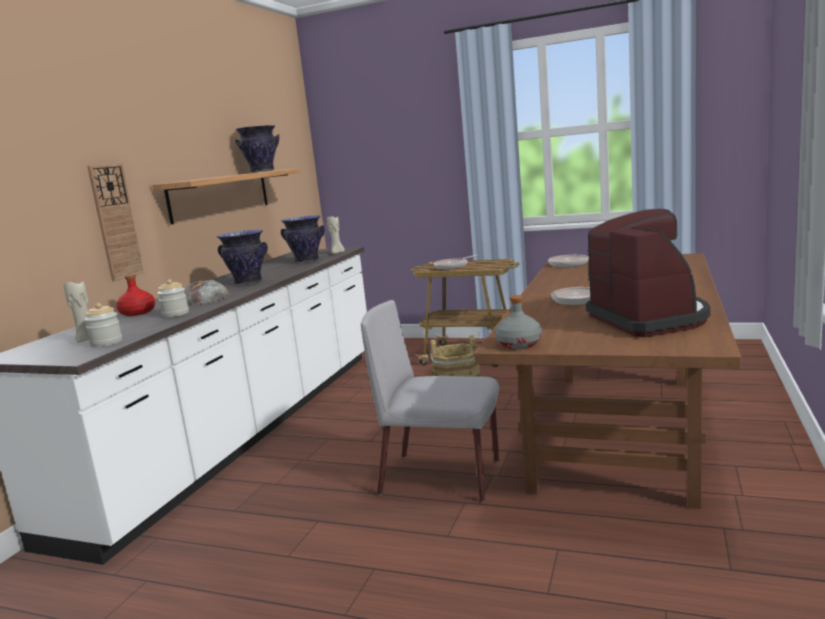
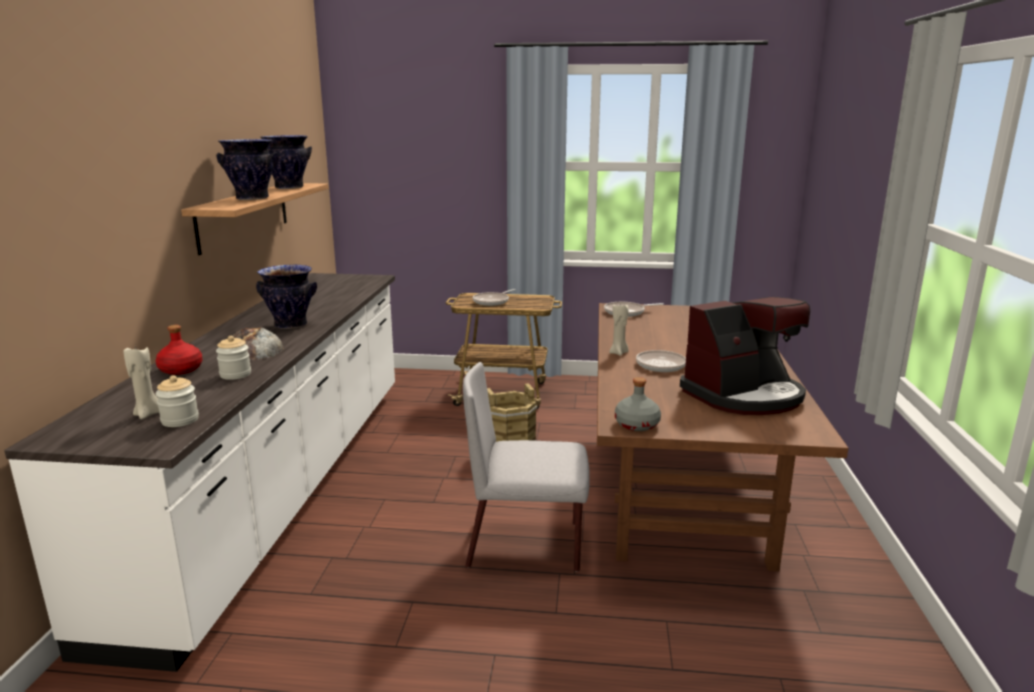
camera: 15 degrees left, 5 degrees up
wall clock [87,163,145,282] -> none
vase [281,215,325,263] -> vase moved to [217,139,278,200]
beige candle [327,216,345,254] -> beige candle moved to [609,305,629,356]
coffee machine [586,209,711,337] -> coffee machine turned 90 degrees clockwise [680,297,810,415]

